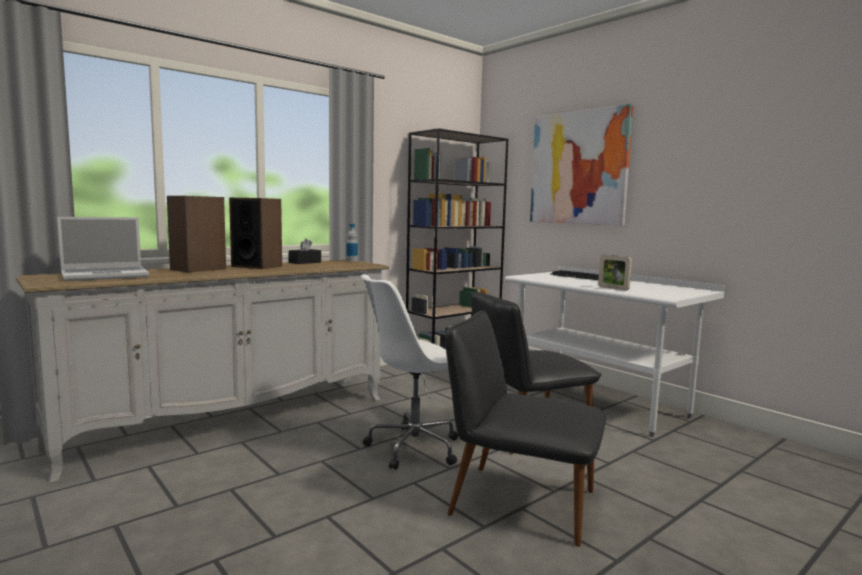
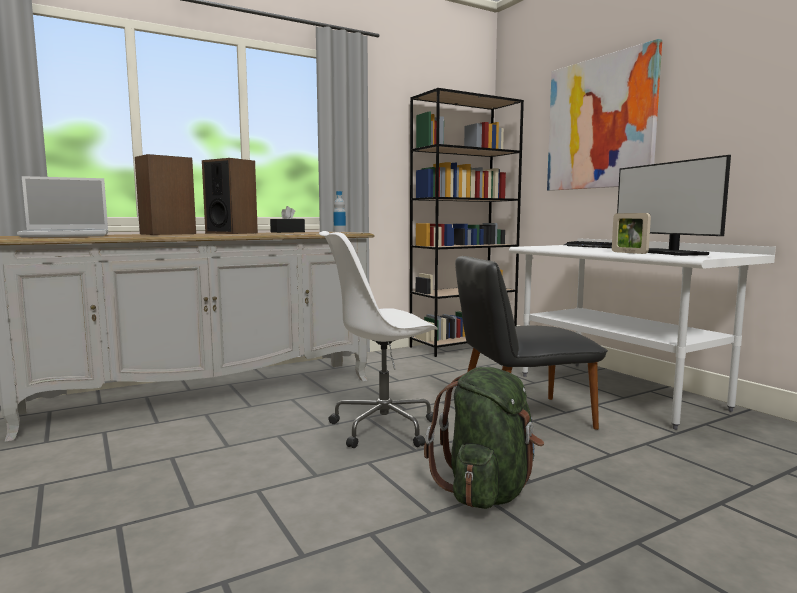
camera: 10 degrees right, 0 degrees up
black chair [445,310,606,547] -> green backpack [424,367,544,509]
none -> monitor [617,155,731,256]

